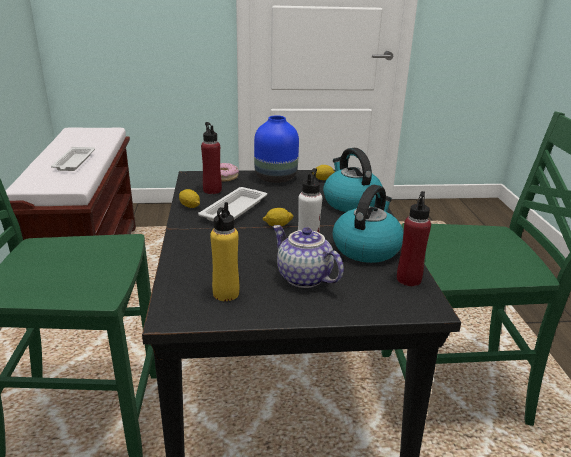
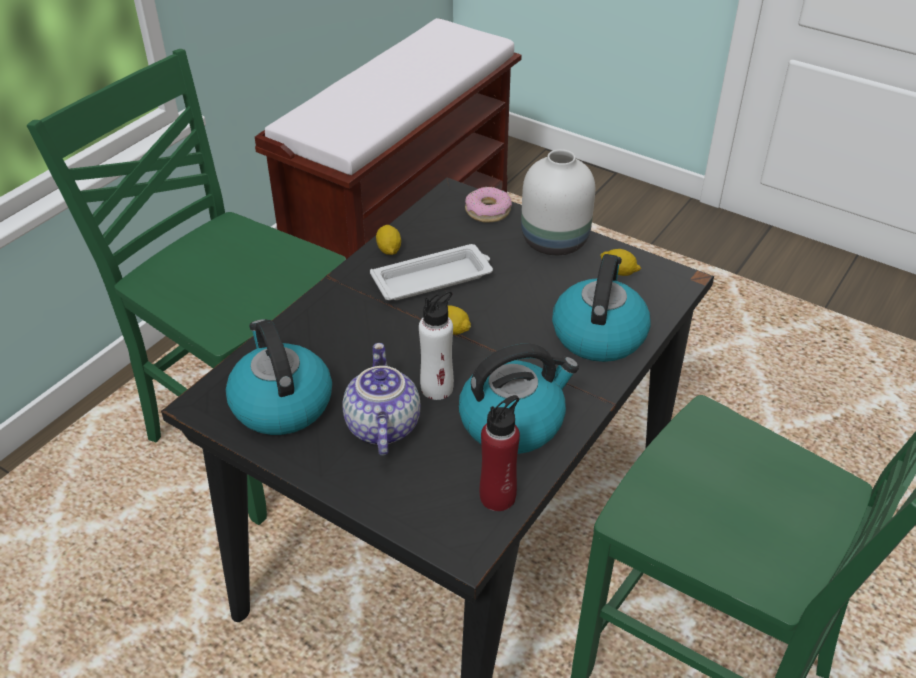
camera: 40 degrees right, 15 degrees up
white tray [51,147,95,171] -> none
red bottle [201,122,222,194] -> none
yellow bottle [210,202,239,301] -> kettle [226,319,332,435]
blue vase [254,115,299,183] -> white vase [521,149,595,255]

